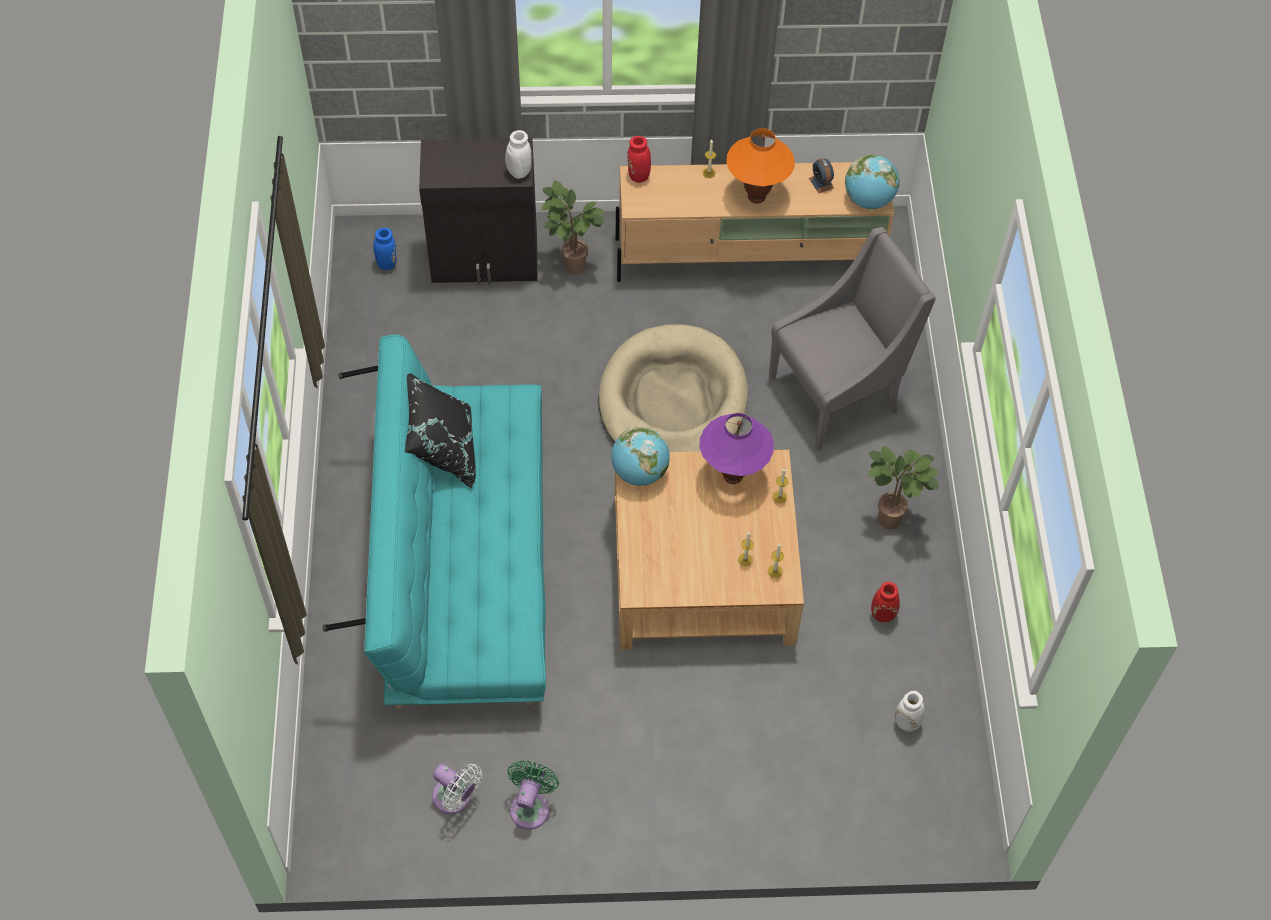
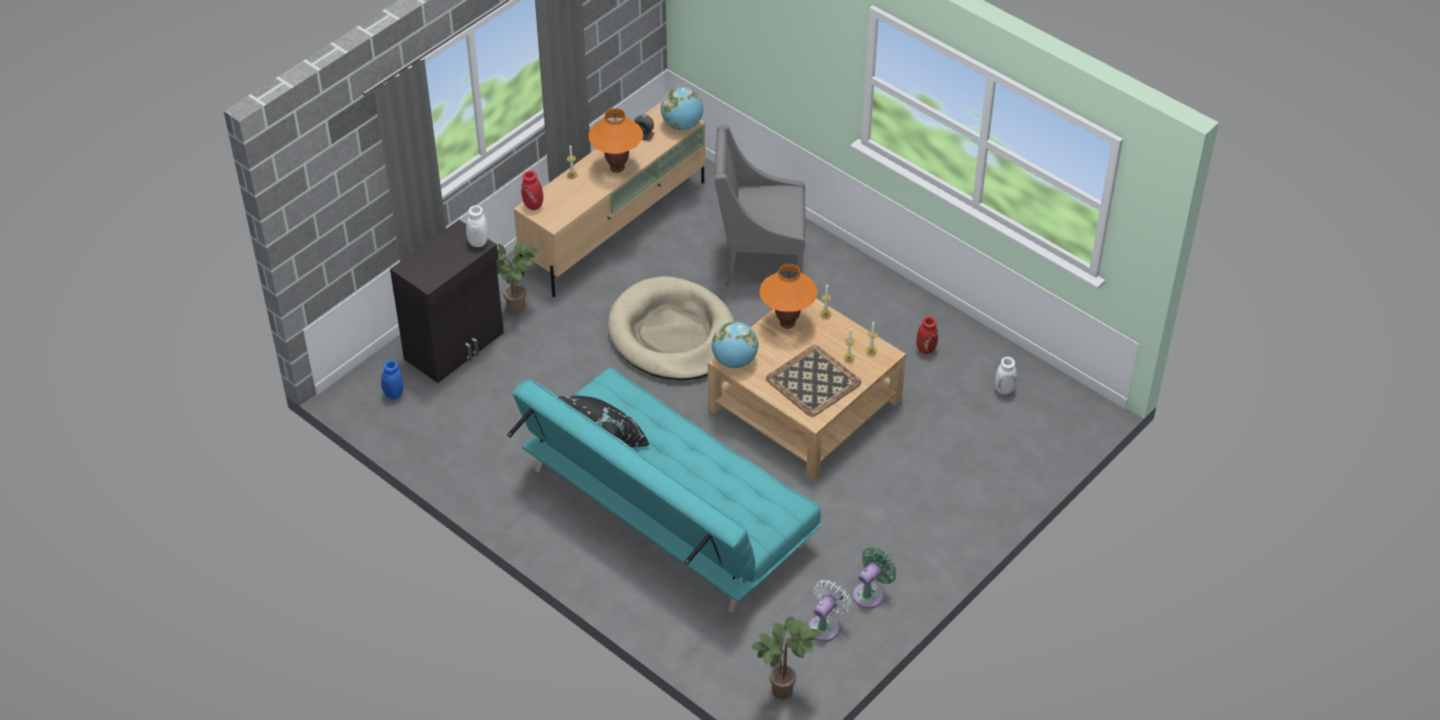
camera: 45 degrees left, 10 degrees down
white fan [432,764,482,814] -> white fan turned 45 degrees counterclockwise [809,580,852,642]
green fan [507,760,559,829] -> green fan turned 75 degrees clockwise [853,547,897,609]
purple table lamp [700,413,774,484] -> orange table lamp [759,264,818,329]
grey armchair [769,227,936,450] -> grey armchair turned 105 degrees counterclockwise [715,125,805,286]
potted plant [868,446,939,529] -> potted plant moved to [751,617,822,700]
none -> tray [766,345,861,417]

